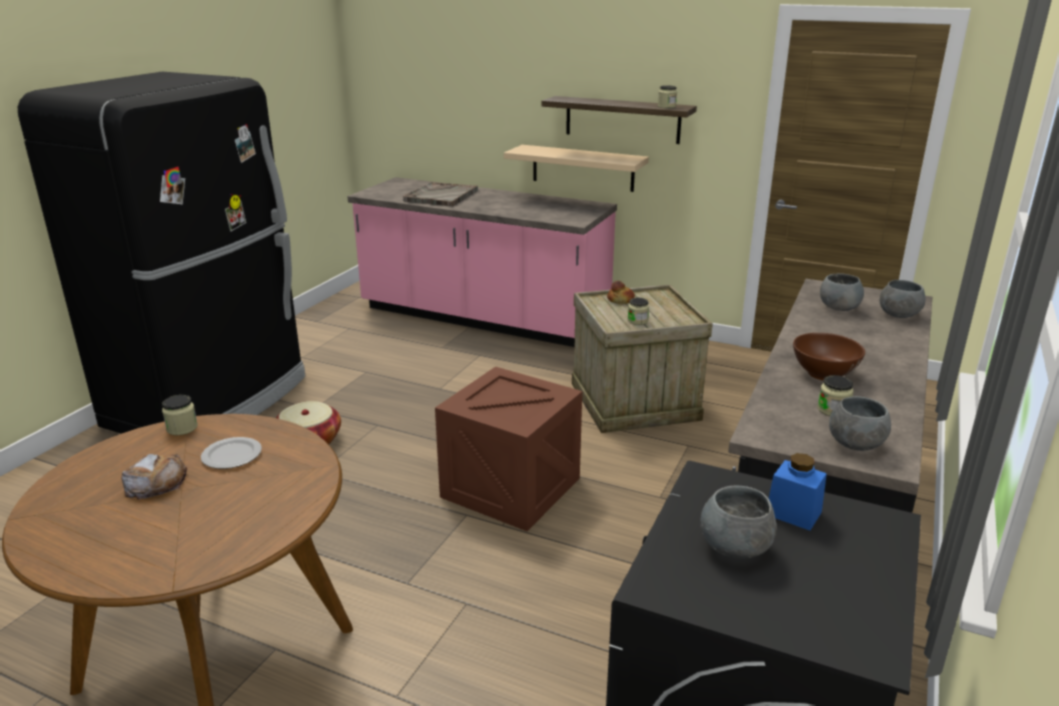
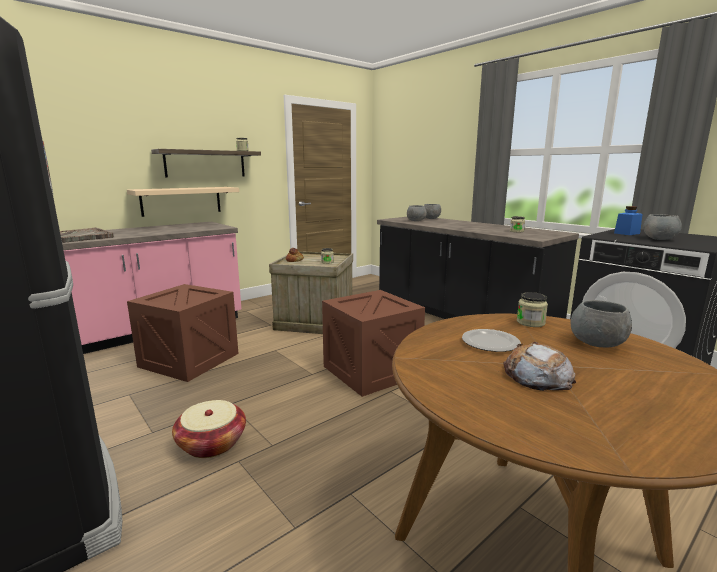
camera: 65 degrees left, 10 degrees down
jar [162,395,198,435] -> jar moved to [517,292,548,327]
brown bowl [793,333,865,381] -> none
grey bowl [829,396,891,451] -> grey bowl moved to [571,300,632,347]
none -> crate [127,284,239,382]

